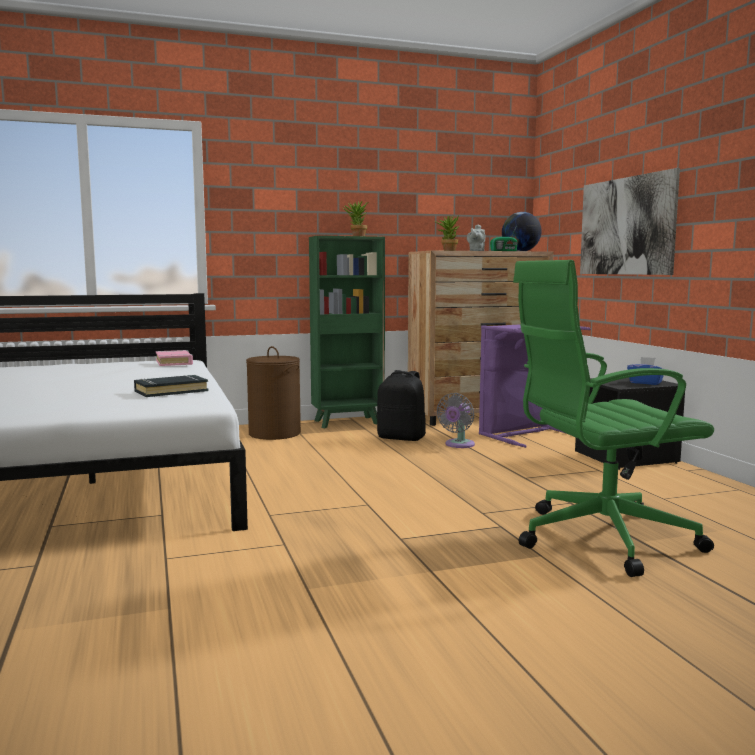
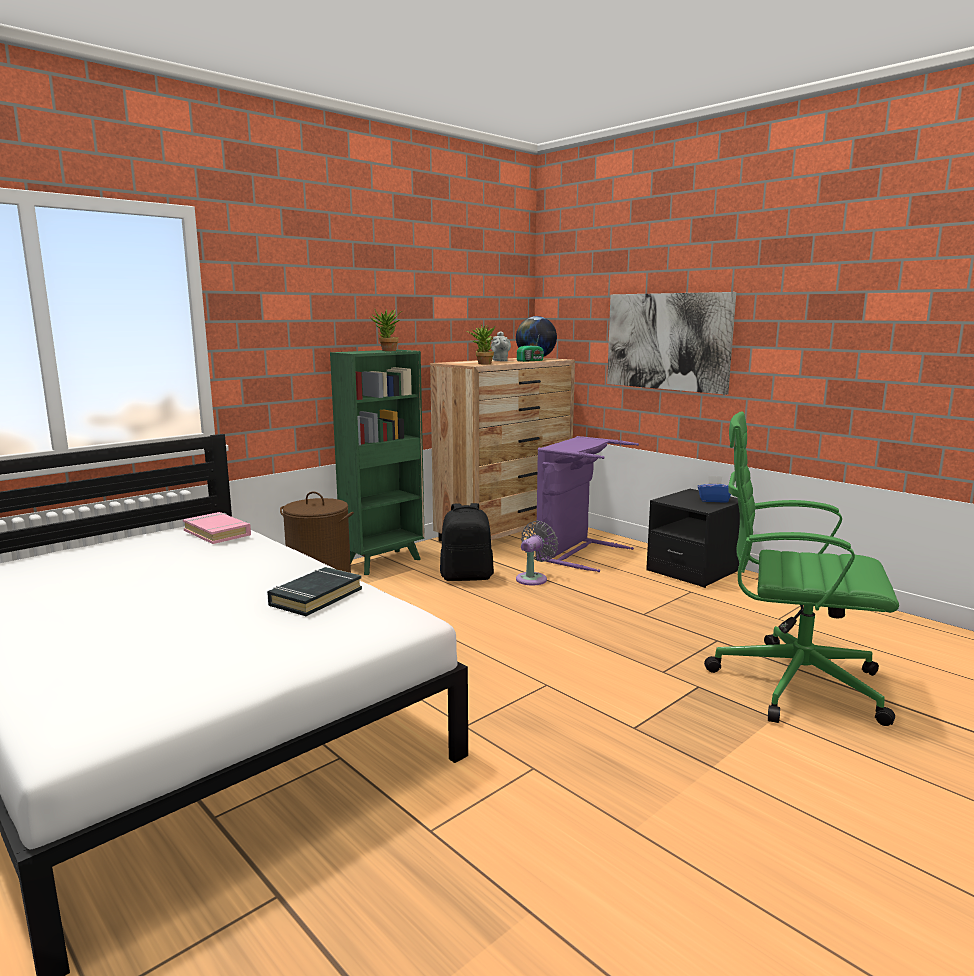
camera: 25 degrees left, 5 degrees up
grey fan [436,393,475,448] -> grey fan turned 150 degrees counterclockwise [516,521,558,586]
green office chair [513,260,714,577] -> green office chair turned 60 degrees clockwise [704,411,899,726]

